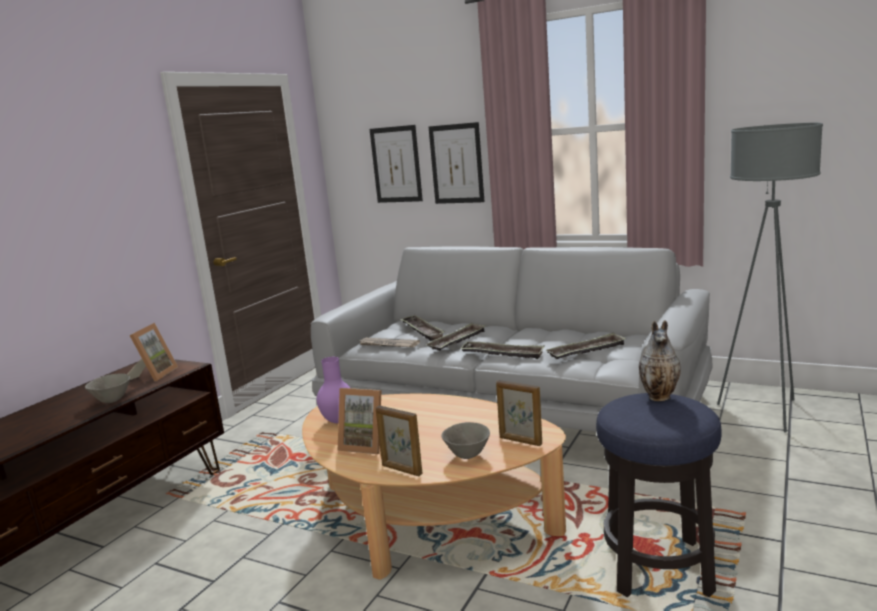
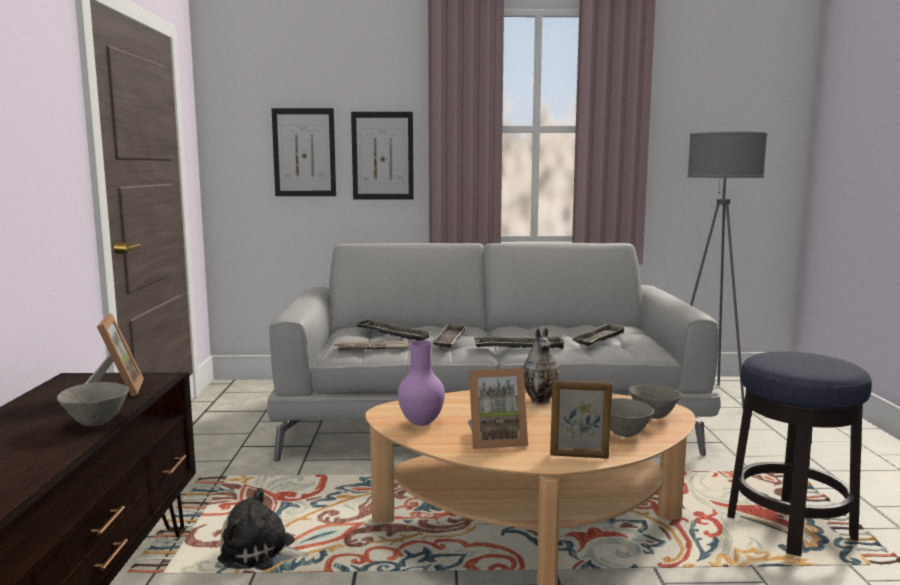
camera: 30 degrees left, 5 degrees down
picture frame [496,380,542,446] -> grey bowl [628,384,681,419]
vase [639,320,681,401] -> vase moved to [523,328,560,405]
none -> plush toy [218,488,309,570]

